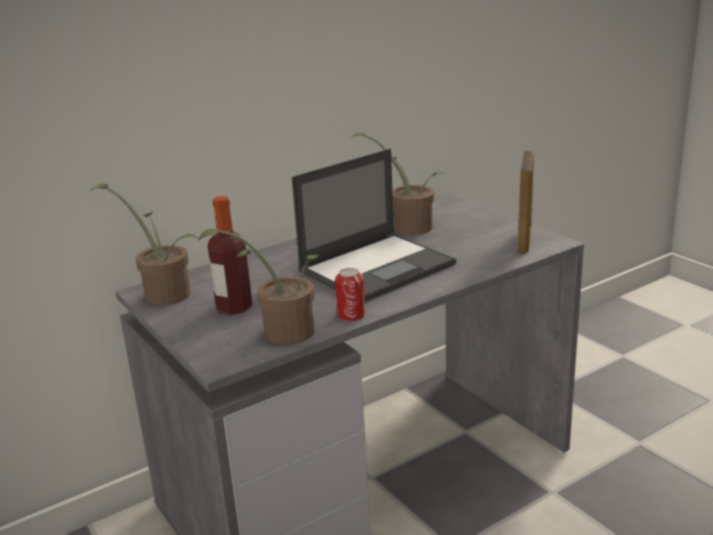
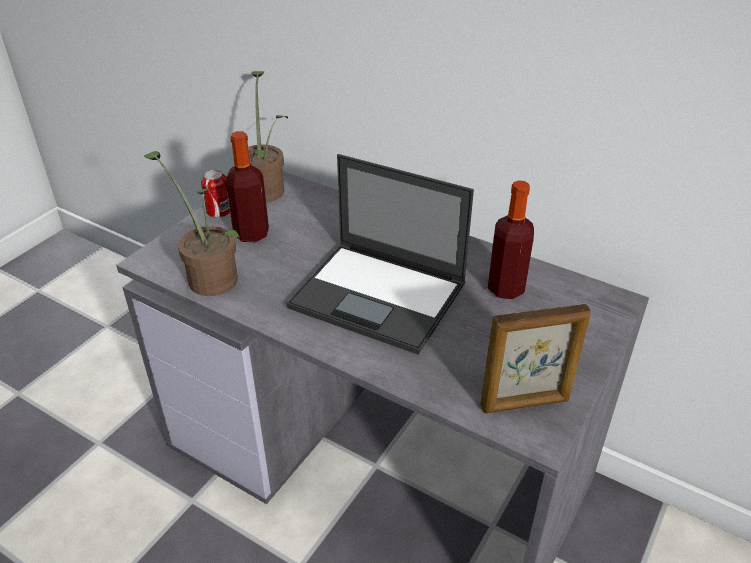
camera: 65 degrees right, 15 degrees up
can [335,268,366,322] -> can moved to [201,170,230,218]
potted plant [349,133,447,235] -> bottle [488,180,534,299]

